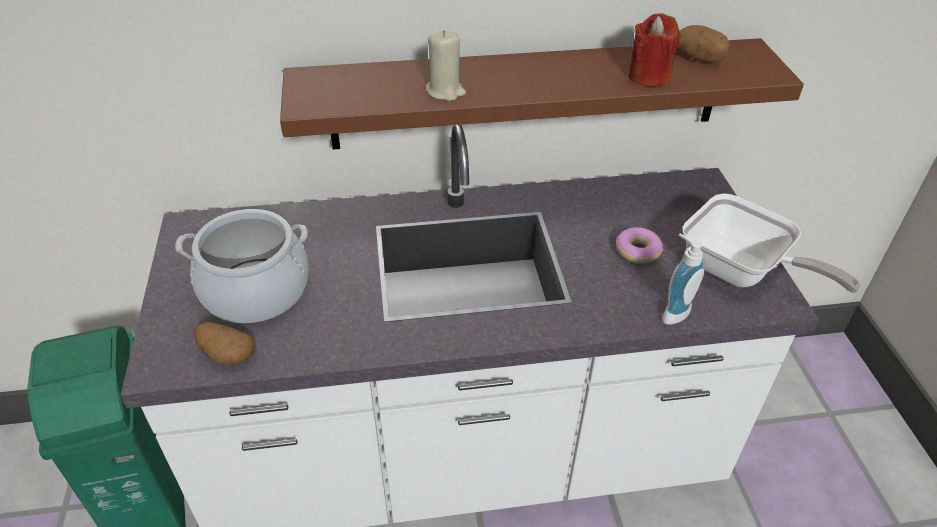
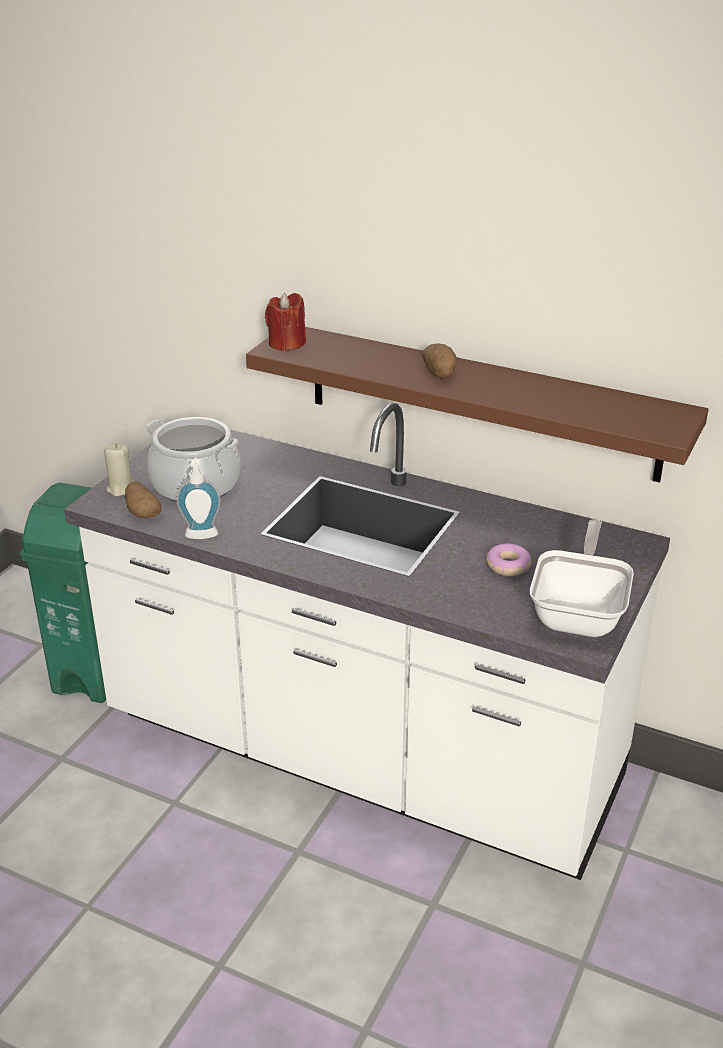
camera: 35 degrees right, 10 degrees down
beige candle [426,30,466,101] -> beige candle moved to [104,443,135,497]
red candle [628,13,680,87] -> red candle moved to [265,293,306,351]
soap dispenser [662,234,705,325] -> soap dispenser moved to [176,457,221,539]
potato [677,25,730,62] -> potato moved to [423,343,457,378]
frying pan [682,193,861,293] -> frying pan turned 150 degrees counterclockwise [530,519,634,637]

